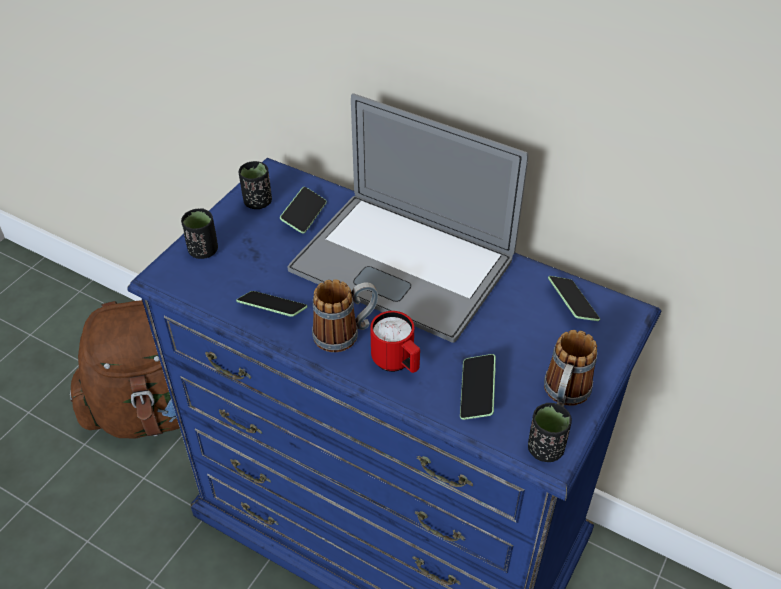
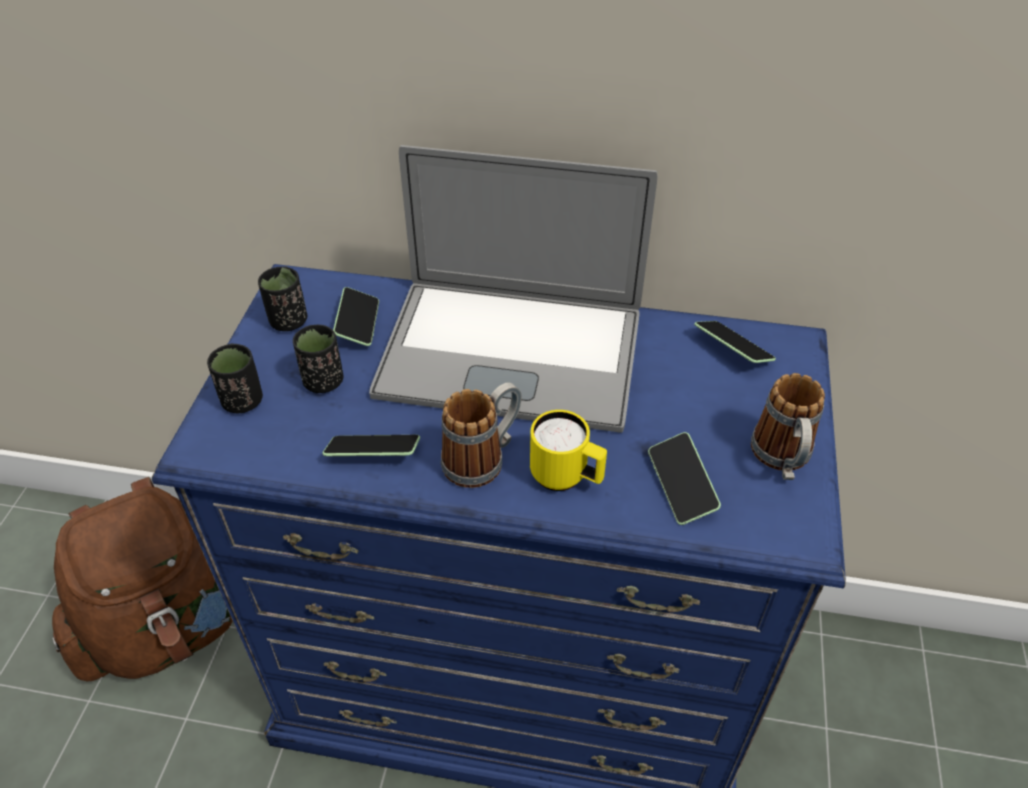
camera: 20 degrees left, 0 degrees up
red mug [370,311,420,373] -> yellow mug [530,410,607,491]
black cup [528,403,572,462] -> black cup moved to [293,325,343,393]

